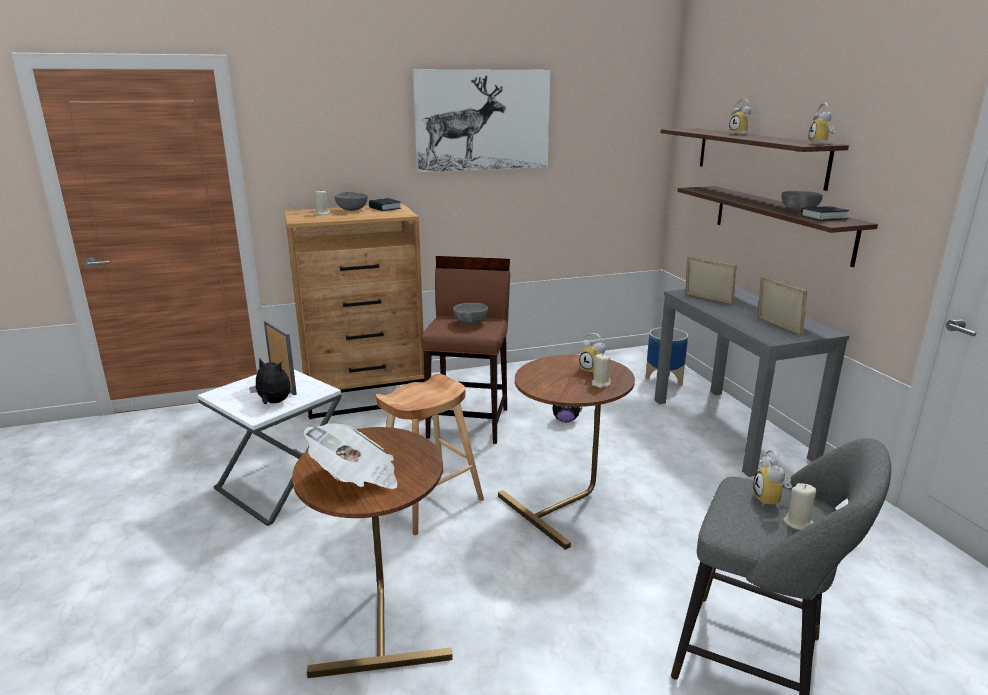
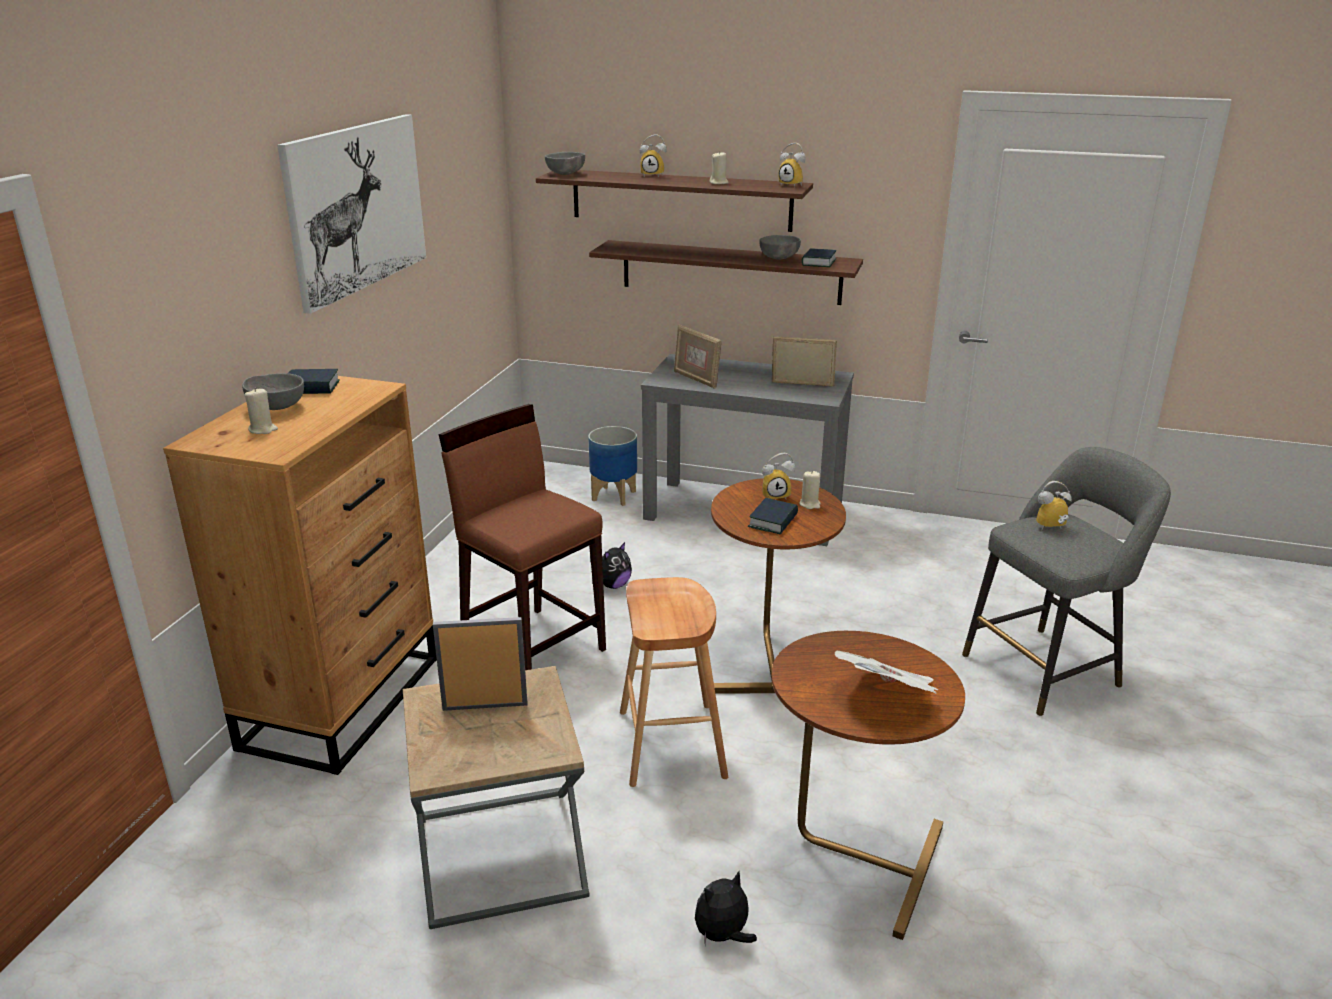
camera: 55 degrees left, 5 degrees up
white side table [198,370,342,526] -> brown side table [403,666,590,929]
plush toy [249,358,290,404] -> plush toy moved to [695,871,757,947]
grey bowl [453,303,488,324] -> grey bowl moved to [545,152,585,175]
picture frame [685,256,737,305] -> picture frame turned 120 degrees counterclockwise [674,325,722,389]
alarm clock [753,450,792,509] -> alarm clock turned 135 degrees clockwise [1036,481,1072,529]
beige candle [783,483,817,530] -> beige candle moved to [710,151,729,184]
none -> book [748,498,798,535]

